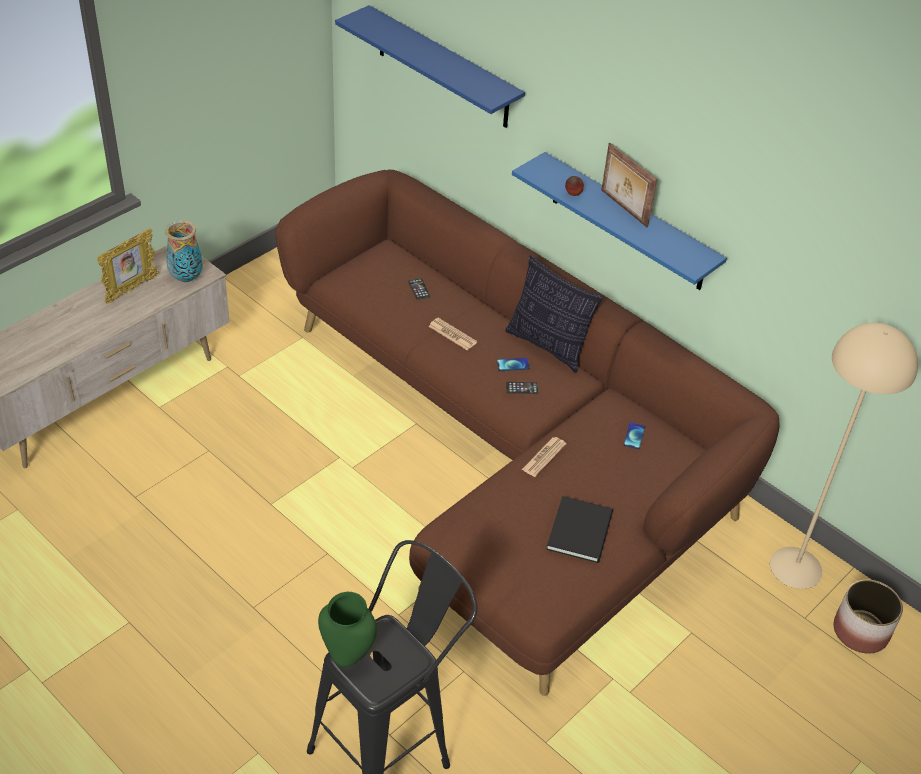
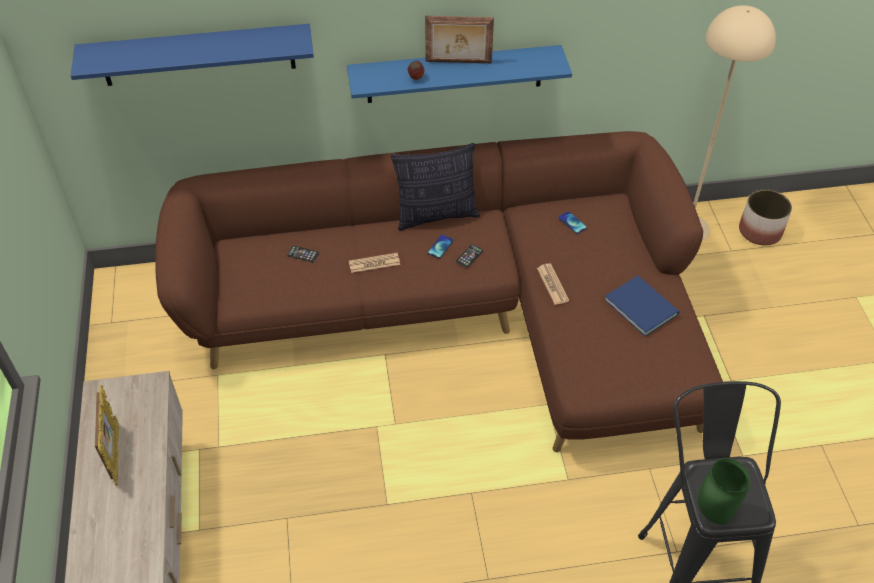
camera: 50 degrees left, 5 degrees up
vase [165,220,203,282] -> none
black book [546,496,613,563] -> blue book [604,276,680,336]

